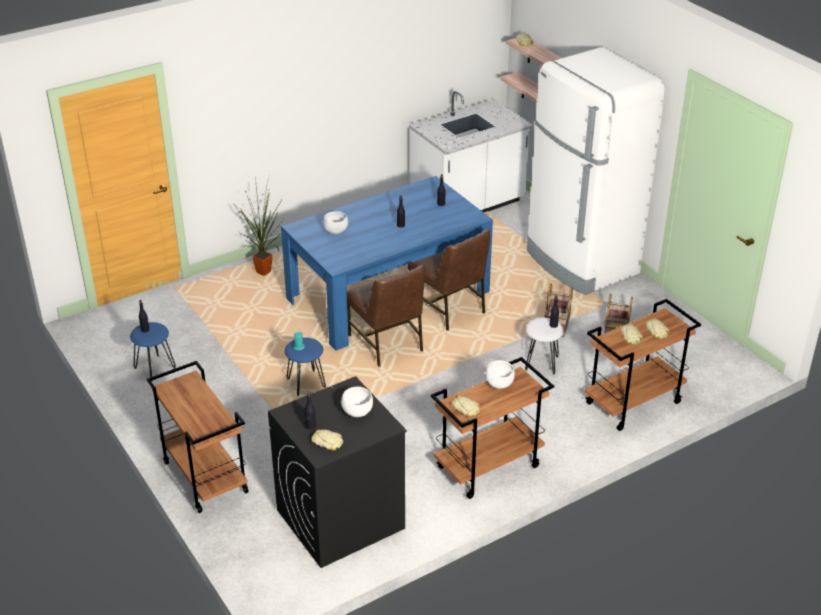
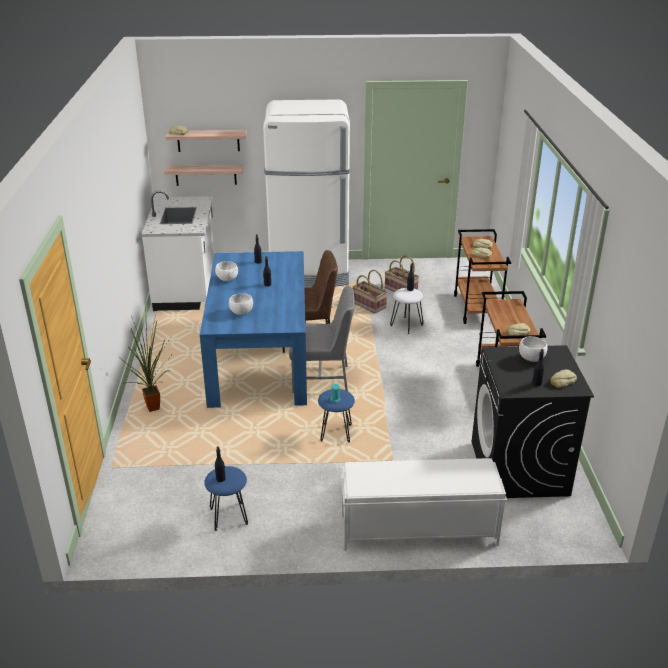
camera: 60 degrees left, 5 degrees down
brown cart [147,361,249,513] -> white bench [340,458,507,551]
brown chair [347,265,425,367] -> grey chair [289,286,355,393]
white bowl [485,360,515,389] -> white bowl moved to [215,261,238,281]

